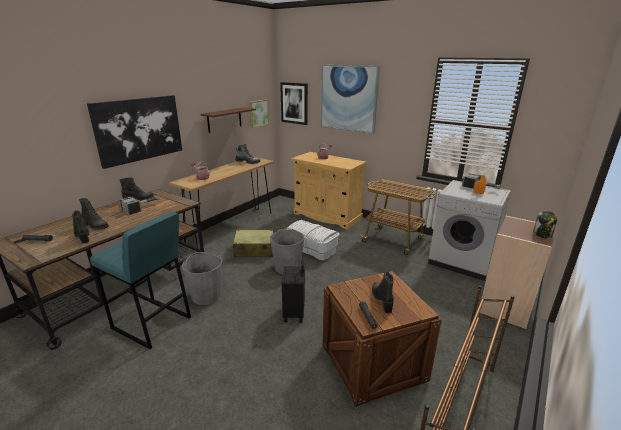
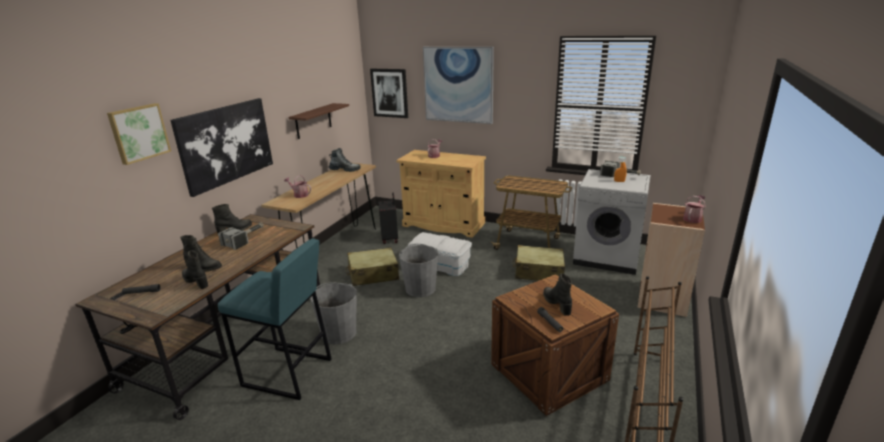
camera: 10 degrees left, 0 degrees up
picture [249,99,269,128] -> picture moved to [107,103,171,165]
black suitcase [282,259,305,323] -> black suitcase moved to [378,193,398,244]
jar [533,211,557,238] -> watering can [683,195,706,223]
none -> beige suitcase [513,245,565,281]

